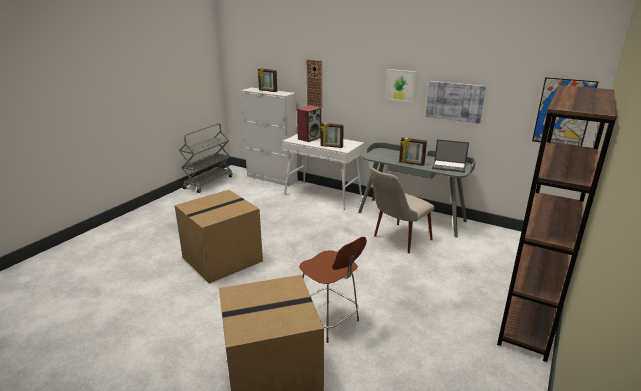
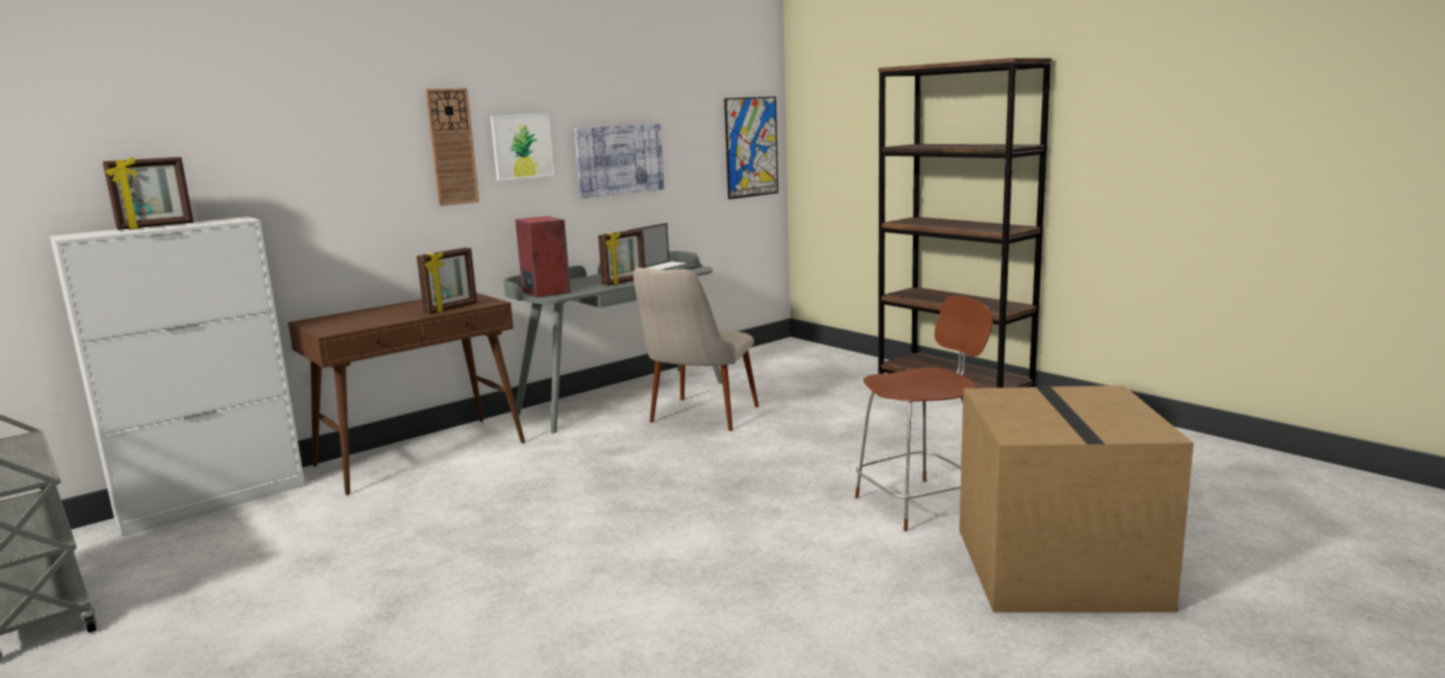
camera: 70 degrees left, 10 degrees down
cardboard box [175,190,263,284] -> none
white console table [282,134,364,210] -> brown console table [288,293,525,495]
speaker [297,106,321,142] -> speaker moved to [515,216,571,298]
wall clock [307,59,322,108] -> wall clock moved to [425,88,479,206]
beige chair [370,167,435,253] -> beige chair turned 45 degrees clockwise [633,268,759,431]

